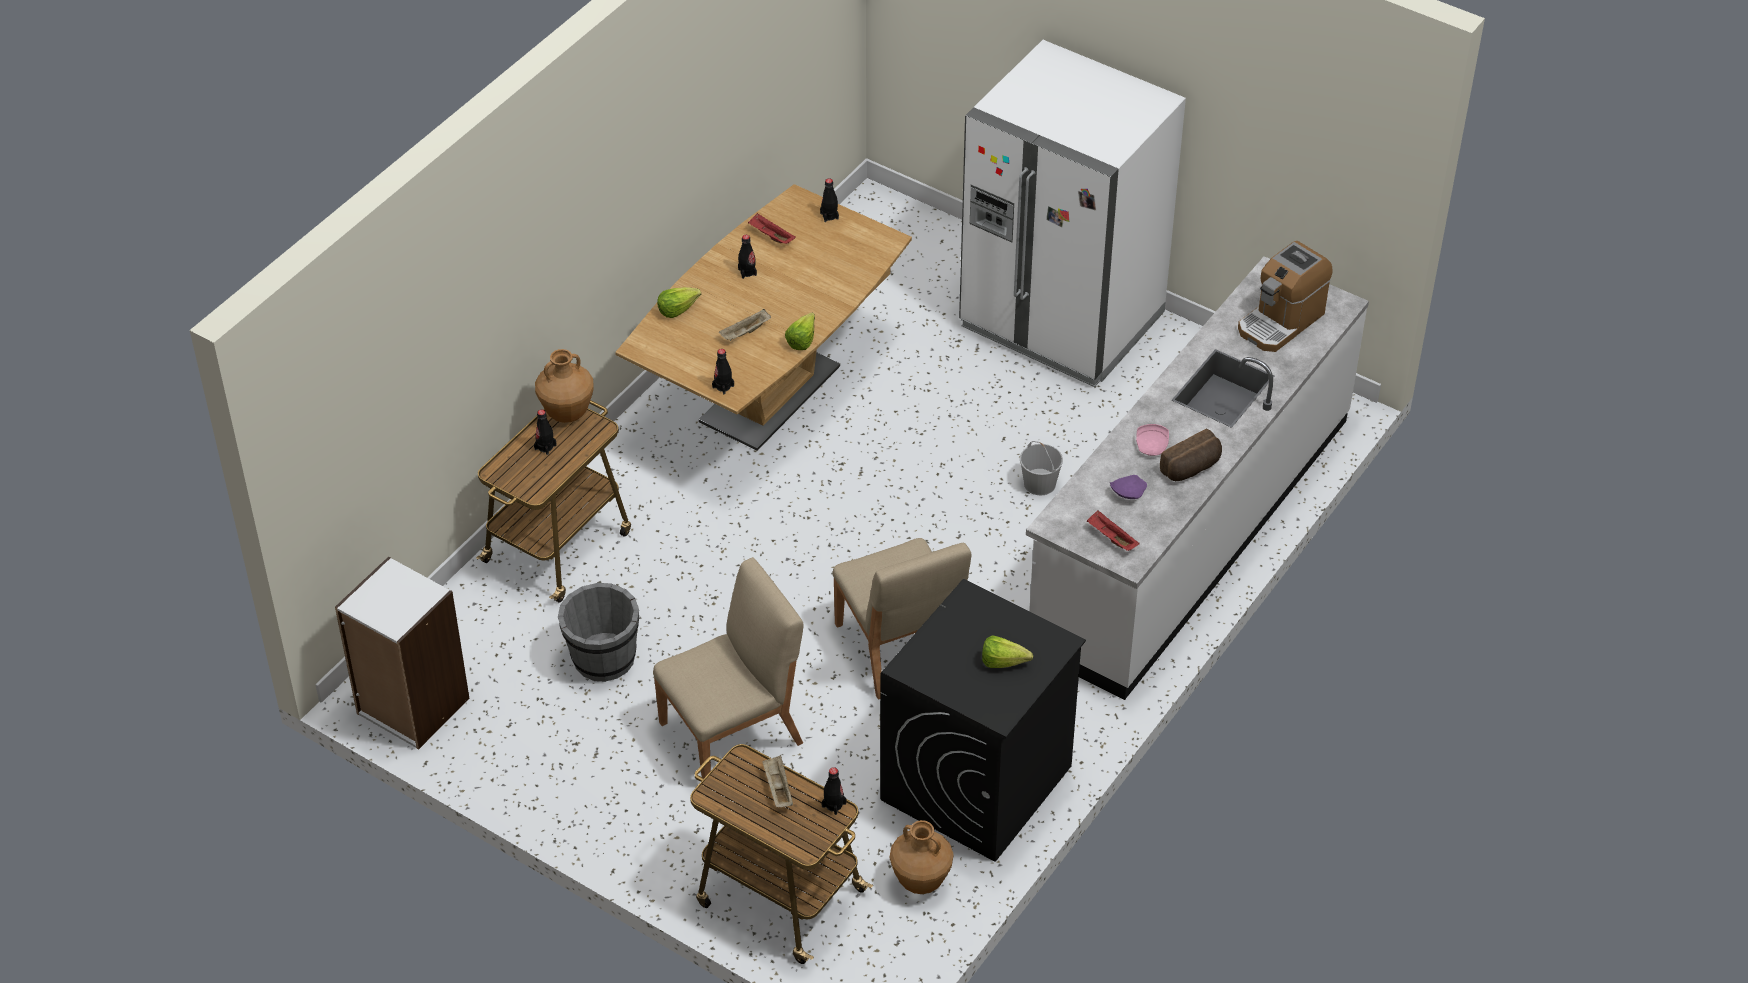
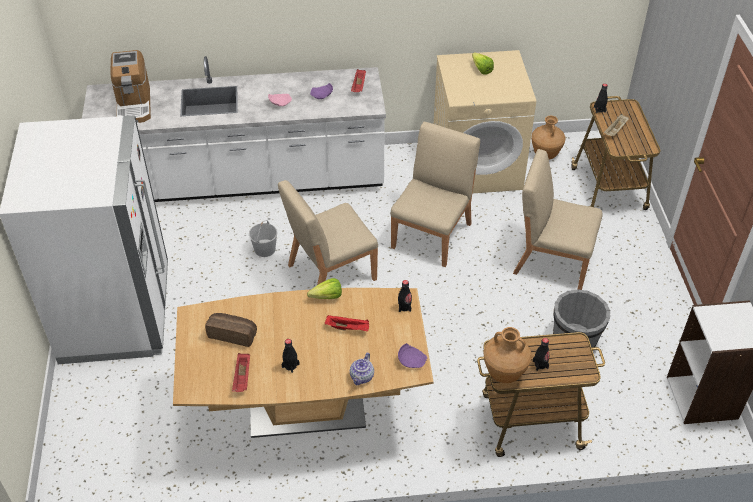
camera: 130 degrees left, 0 degrees up
lettuce [657,287,701,318] -> teapot [350,353,374,385]
beige tray [719,309,771,341] -> red tray [325,315,369,332]
black bottle [820,178,839,222] -> none
black washing machine [880,579,1086,862] -> beige washing machine [434,50,536,194]
bread [1160,429,1222,481] -> bread moved to [205,313,257,347]
coffee machine [1238,241,1333,352] -> coffee machine turned 75 degrees clockwise [111,50,151,123]
none -> beige chair [278,180,378,285]
none -> purple plate [398,343,427,368]

